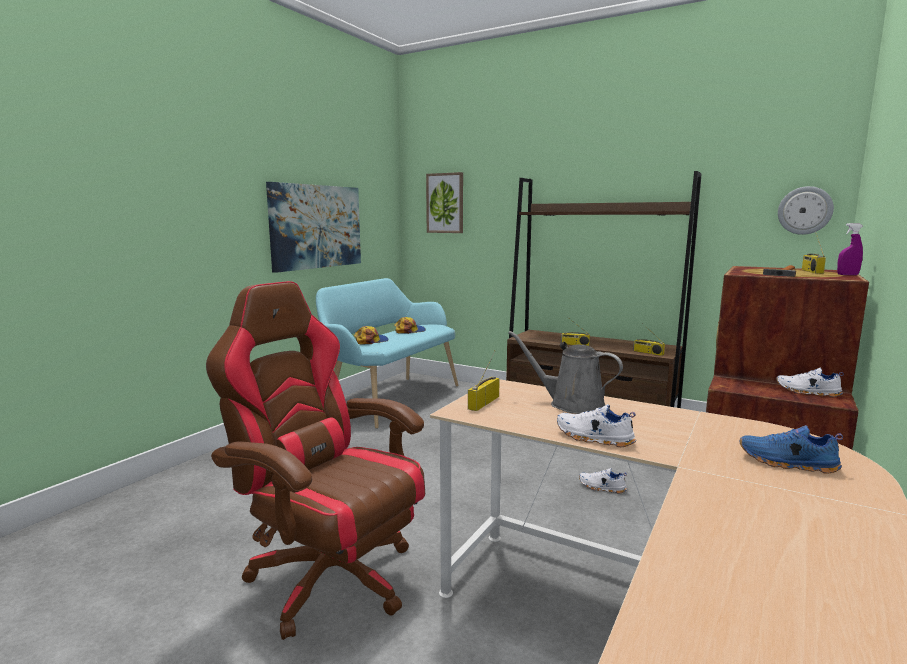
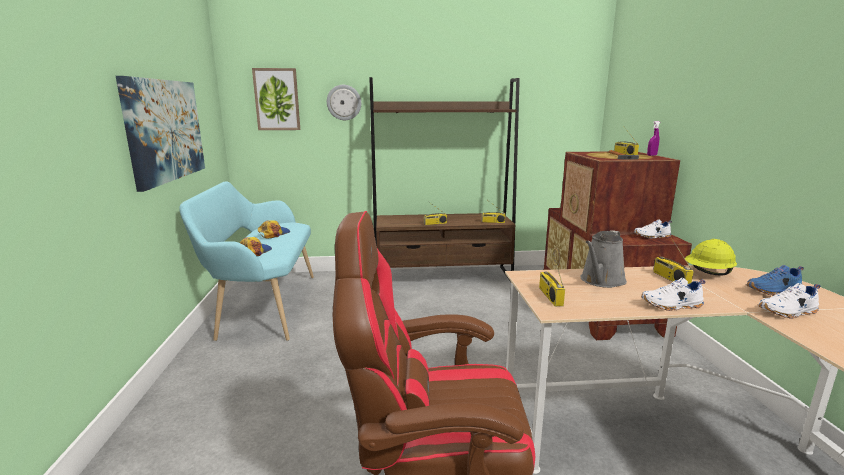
camera: 35 degrees left, 5 degrees up
grey watering can [508,331,623,414] -> grey watering can turned 45 degrees counterclockwise [580,230,627,288]
white shoe [579,468,627,494] -> white shoe moved to [758,283,820,319]
wall clock [778,186,834,235] -> wall clock moved to [327,85,361,120]
none -> radio [653,235,694,284]
none -> yellow hard hat [685,239,737,276]

